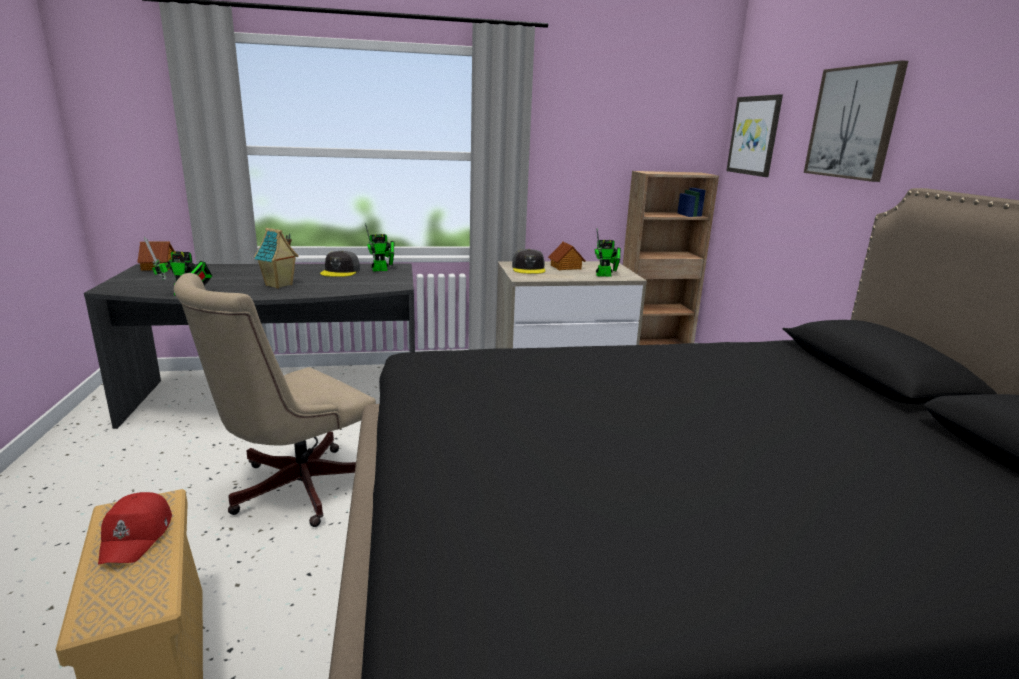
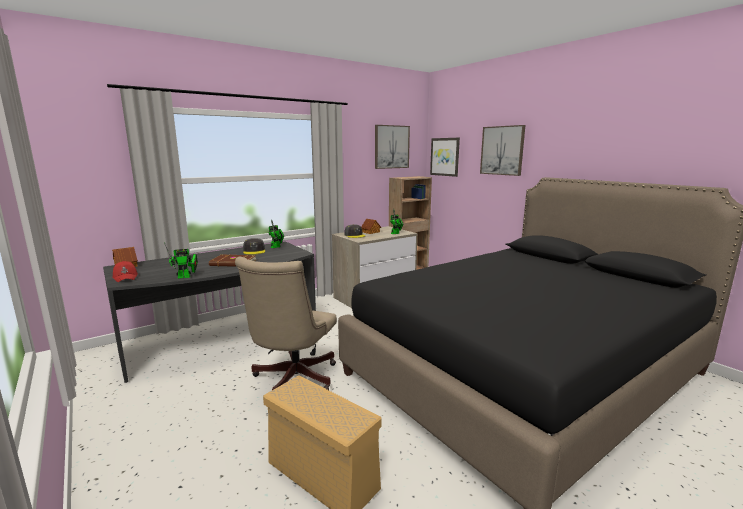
camera: 25 degrees left, 5 degrees down
red cap [98,492,172,565] -> red cap moved to [113,261,138,282]
toy house [254,228,298,289] -> brown book [209,254,256,267]
none -> picture [375,125,410,169]

